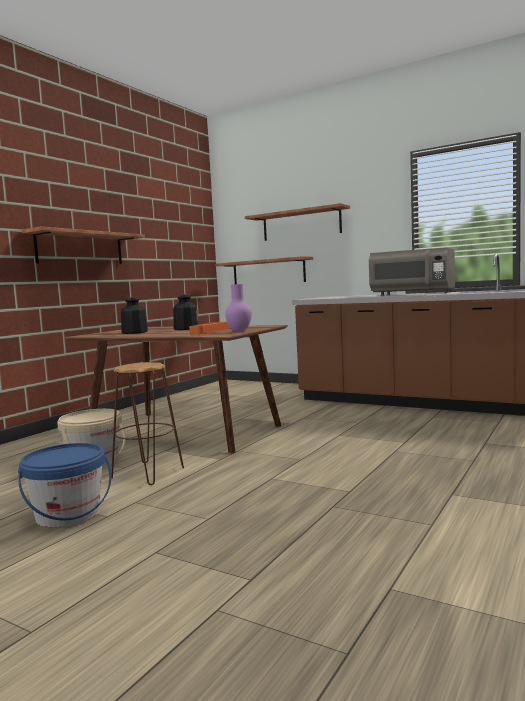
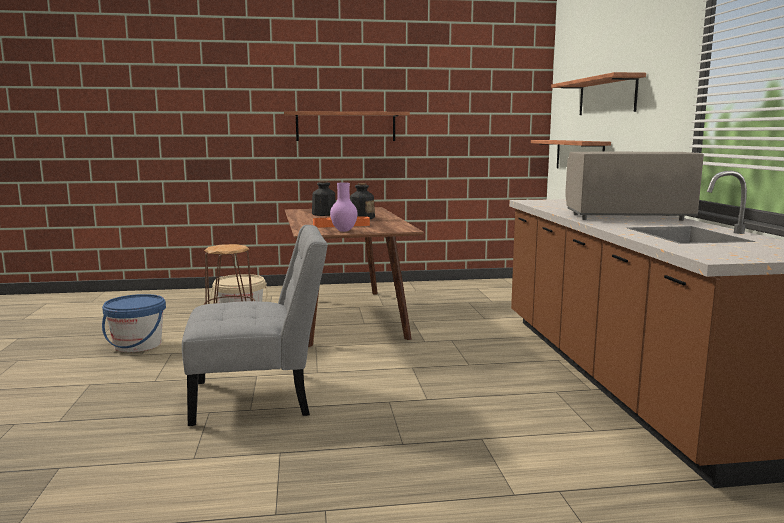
camera: 50 degrees right, 5 degrees up
grey microwave [369,247,455,296] -> grey microwave turned 105 degrees clockwise [565,152,704,221]
none -> grey chair [182,225,328,426]

